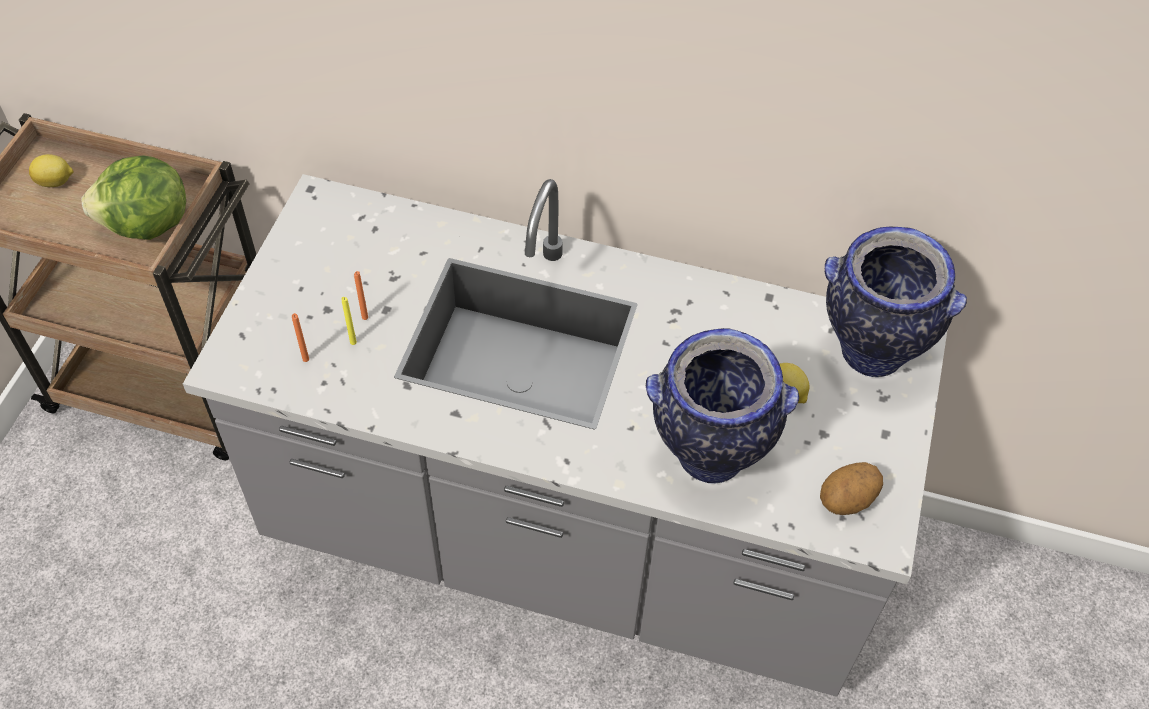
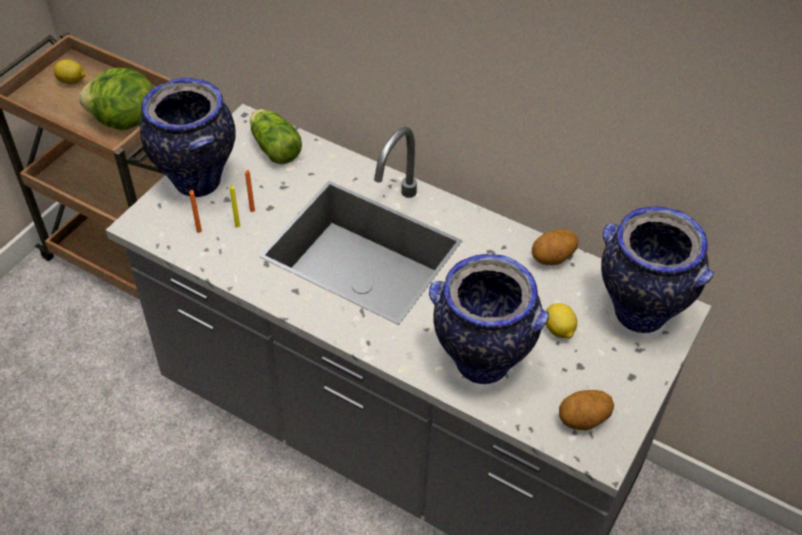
camera: 15 degrees right, 5 degrees down
none -> vase [140,78,235,197]
none -> lettuce [250,109,302,164]
none -> potato [532,229,578,265]

